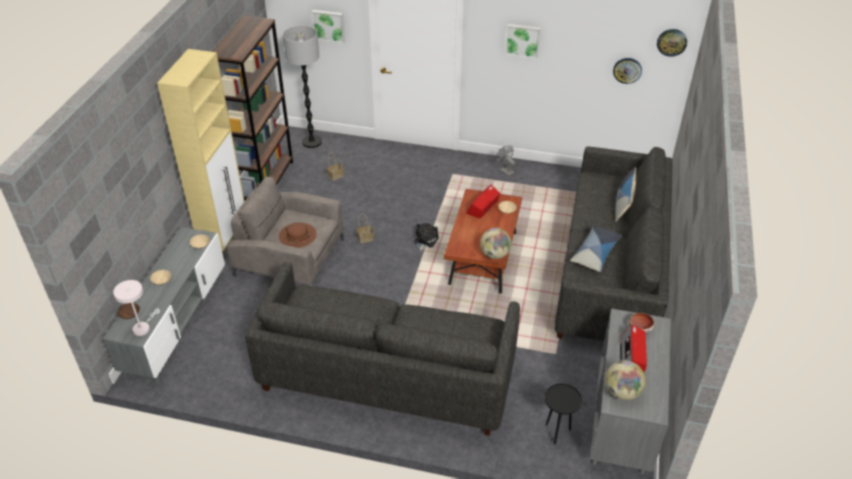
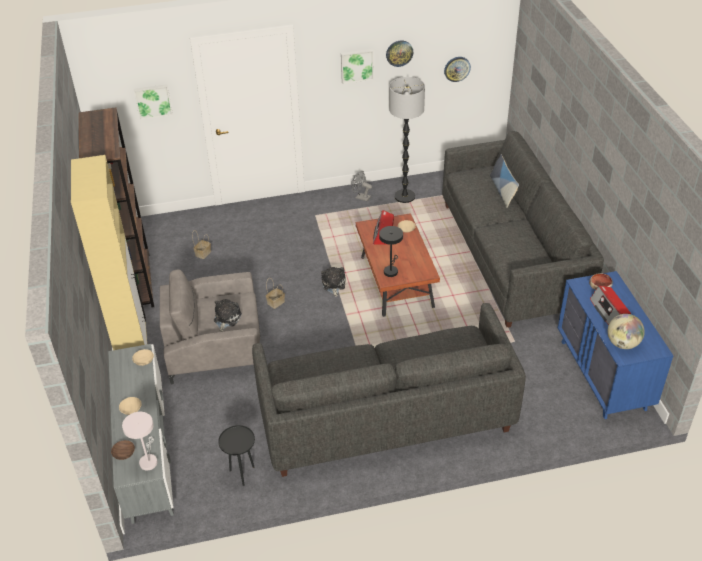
camera: 25 degrees left, 0 degrees up
brown hat [279,222,317,248] -> plush toy [214,299,242,332]
floor lamp [283,26,322,148] -> floor lamp moved to [389,77,425,203]
globe [480,228,511,259] -> none
black side table [545,384,582,444] -> black side table moved to [218,425,255,486]
pillow [570,224,623,272] -> none
grey dresser [590,309,671,475] -> blue dresser [558,271,674,419]
wall clock [657,29,687,57] -> wall clock moved to [386,41,413,67]
none -> black table lamp [379,226,403,277]

